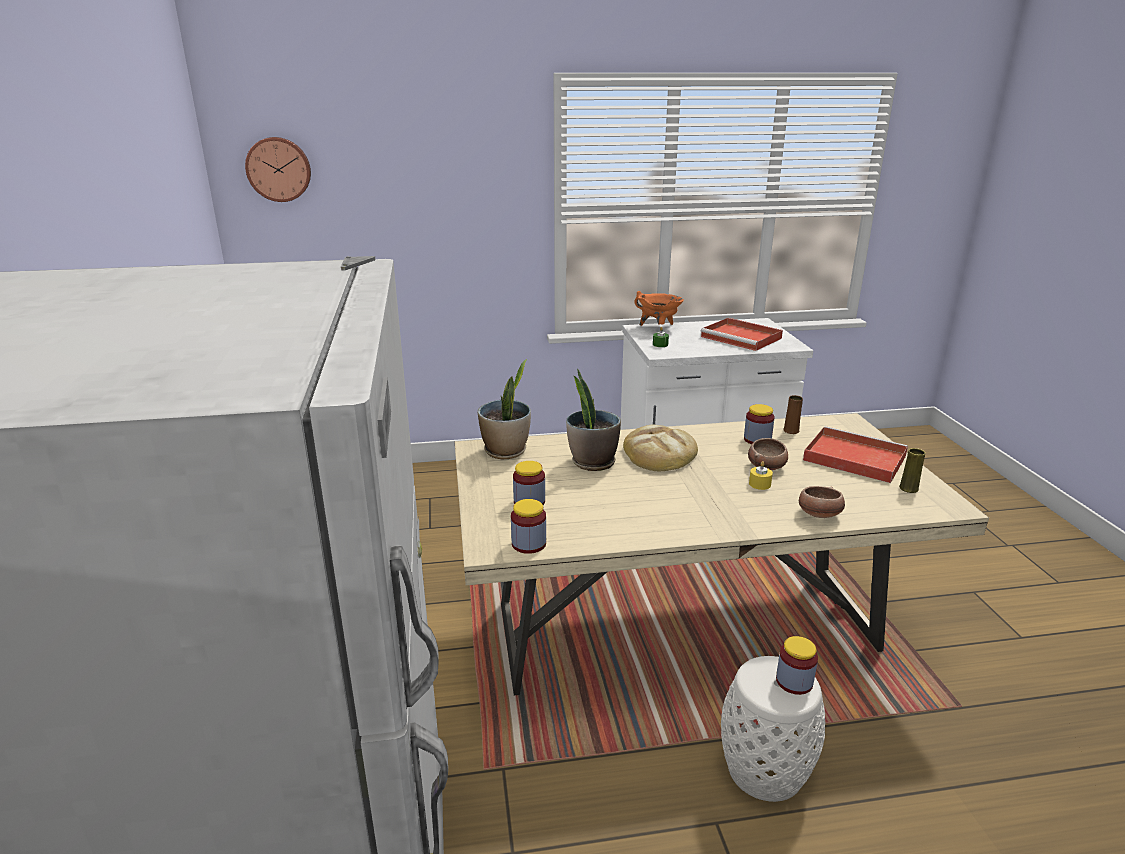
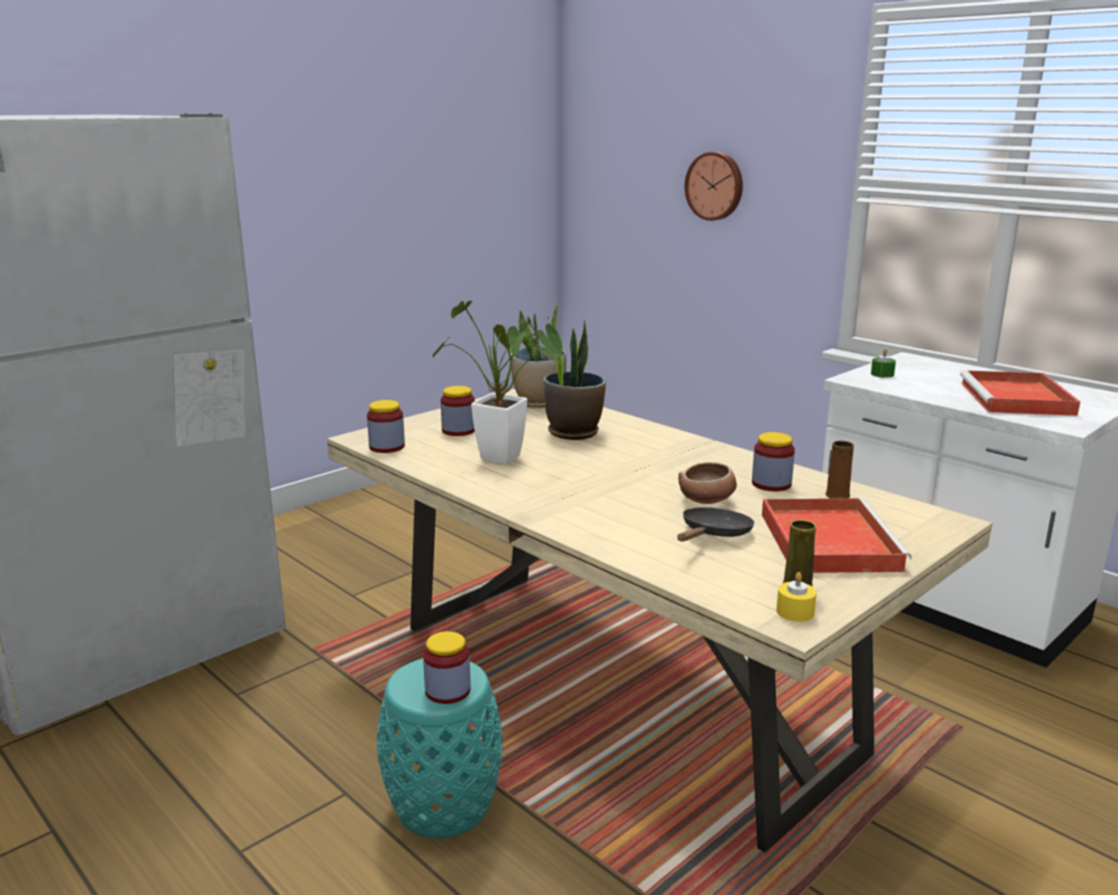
camera: 55 degrees right, 5 degrees down
wall clock [245,137,311,202] -> wall clock moved to [684,152,743,221]
bread [623,425,698,471] -> none
orange cooking pot [635,291,684,326] -> none
white stool [721,656,825,802] -> turquoise stool [377,659,503,838]
yellow candle [749,461,773,490] -> yellow candle moved to [776,572,817,622]
bowl [799,486,845,518] -> none
none -> potted plant [432,301,564,465]
none -> black frying pan [677,507,755,541]

